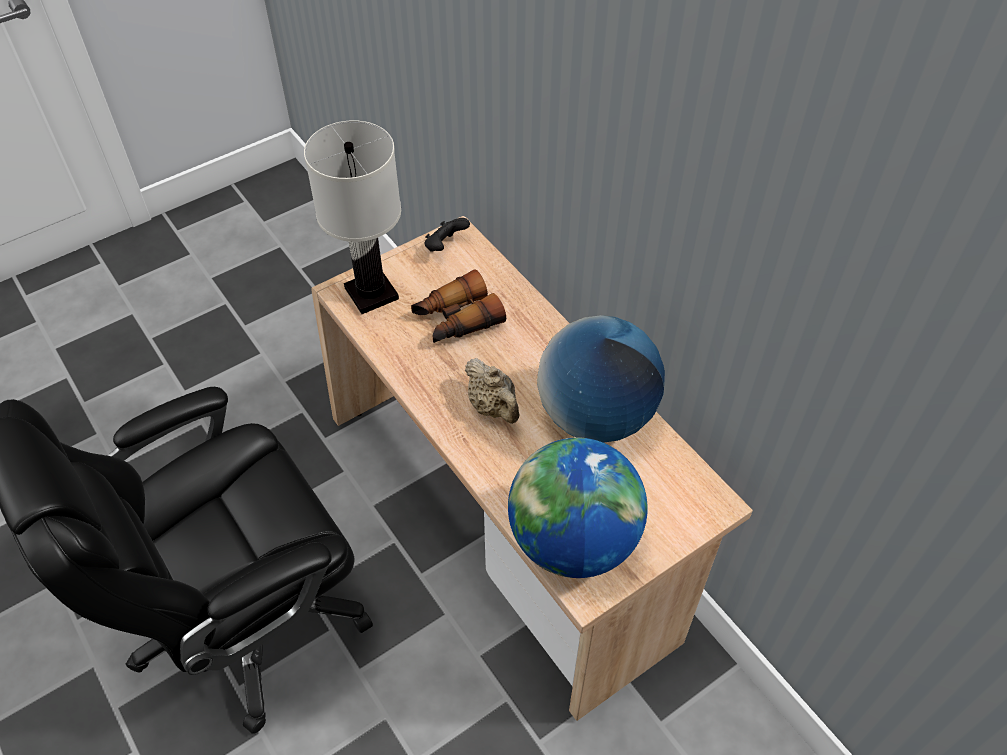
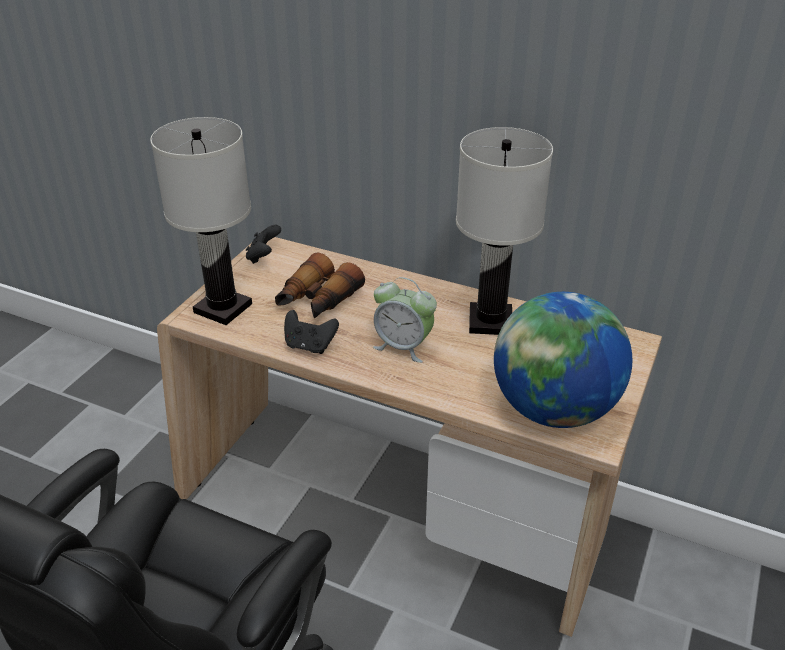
camera: 30 degrees left, 15 degrees down
beige teapot [465,358,520,424] -> alarm clock [373,277,437,363]
globe [537,315,665,443] -> white table lamp [456,127,553,335]
none -> black game controller [284,310,339,354]

